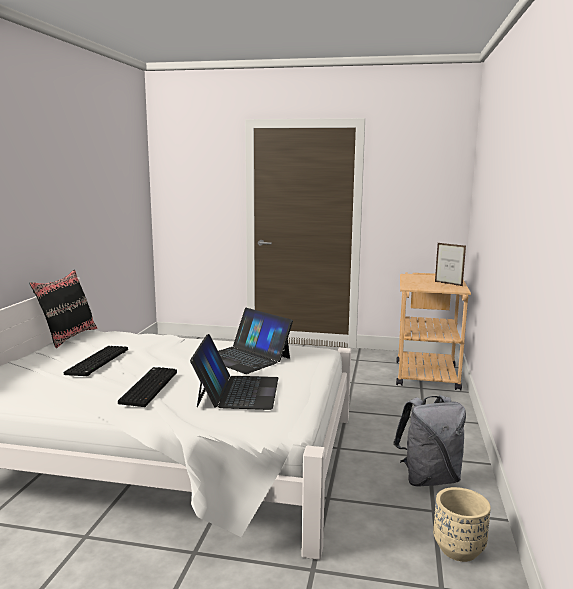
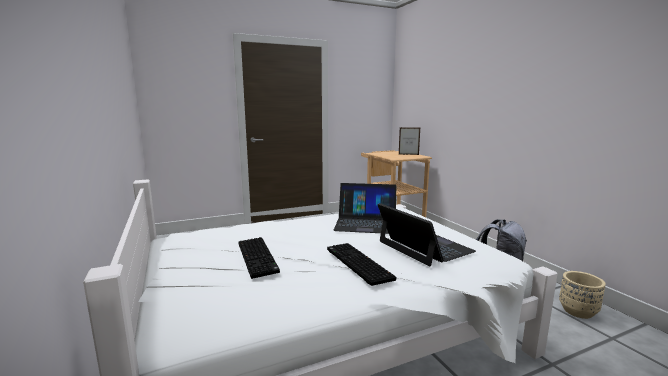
camera: 35 degrees left, 0 degrees up
black pillow [29,270,97,348] -> none

